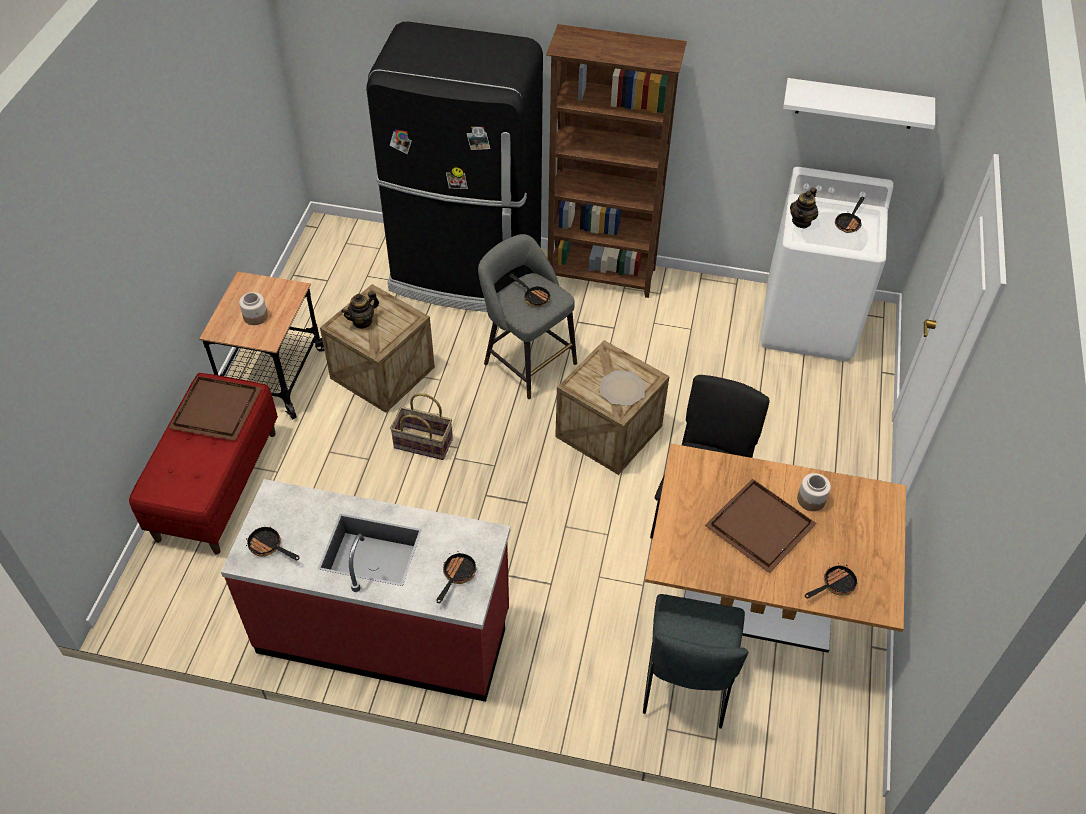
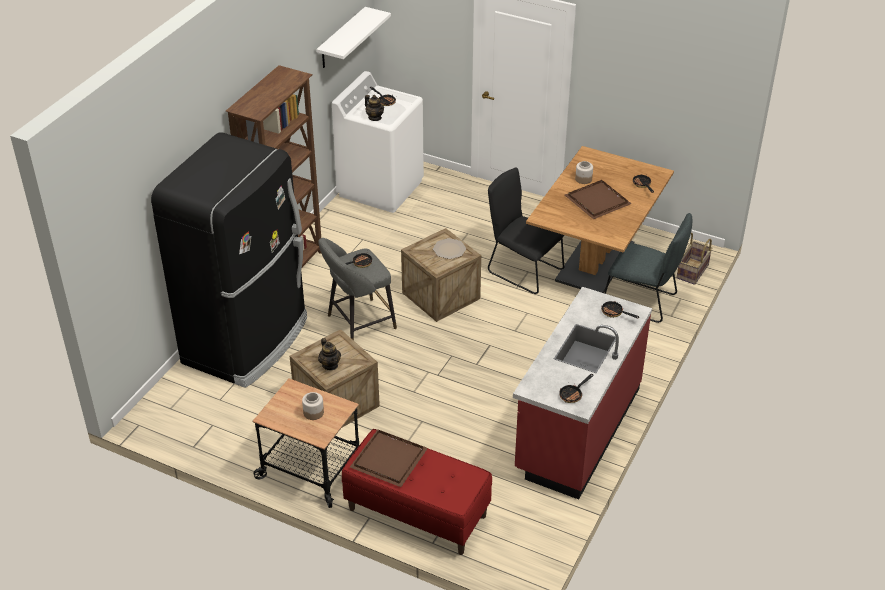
camera: 75 degrees left, 10 degrees down
basket [390,393,453,460] -> basket moved to [676,233,712,285]

